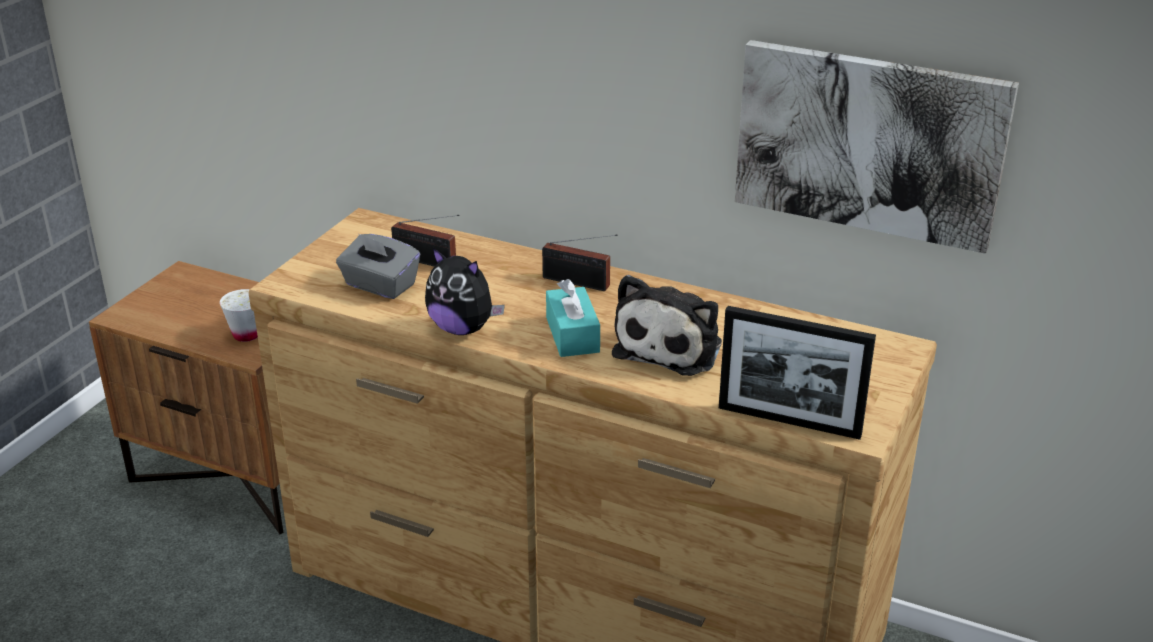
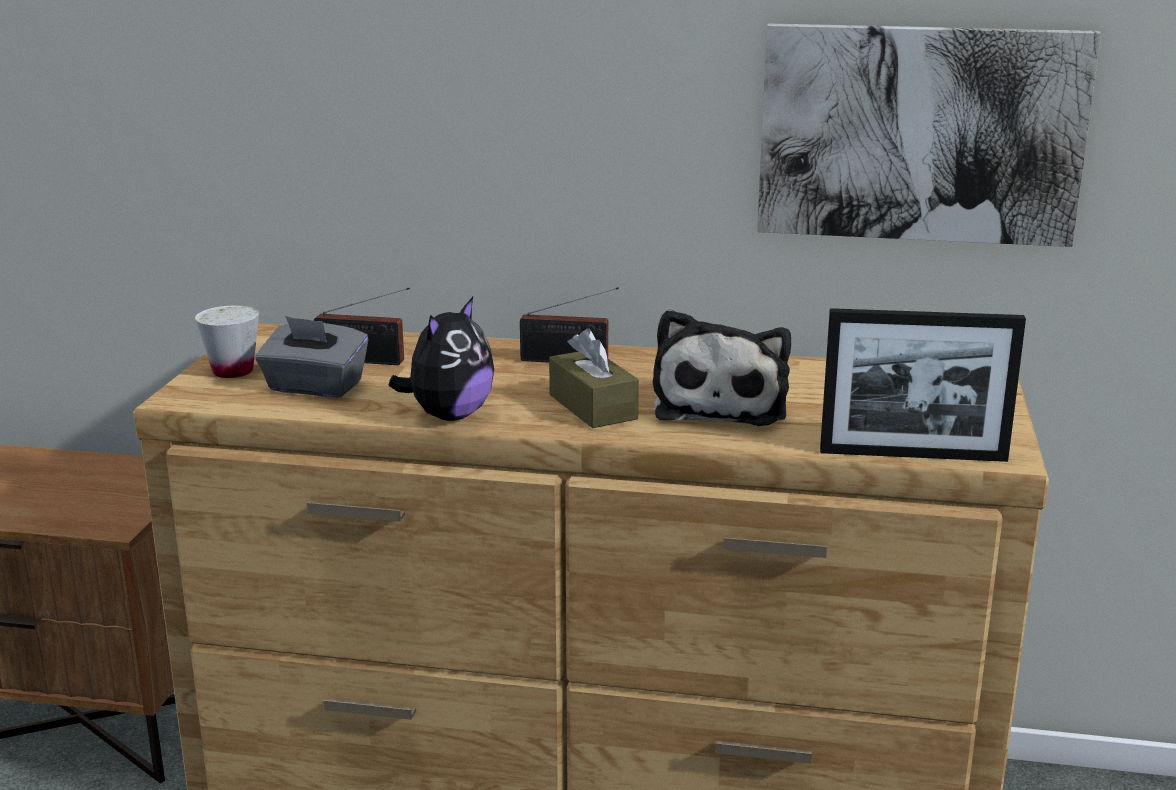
camera: 15 degrees left, 10 degrees down
white cup [220,289,258,342] -> white cup moved to [195,306,259,378]
plush toy [425,248,505,335] -> plush toy turned 75 degrees counterclockwise [389,297,494,421]
turquoise tissue box [546,279,600,357] -> brown tissue box [549,329,639,428]

